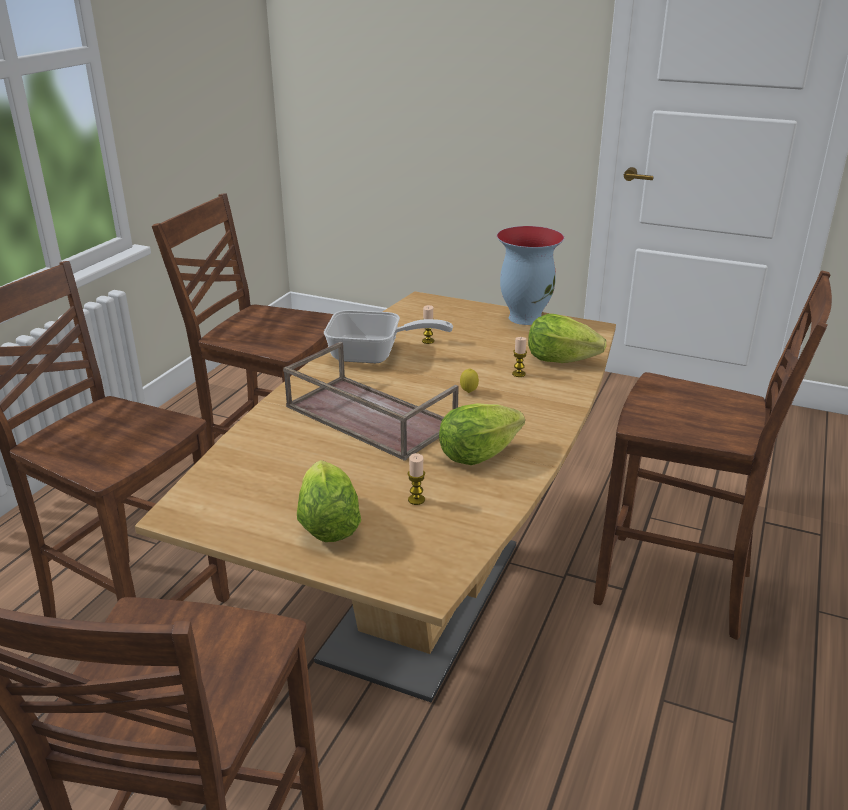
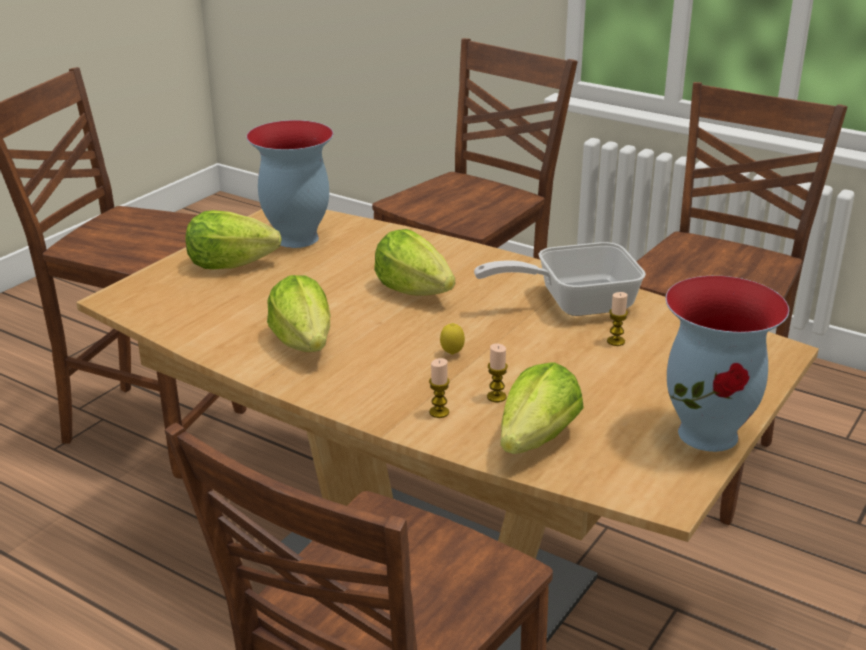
camera: 100 degrees right, 0 degrees up
brown tray [283,342,459,461] -> lettuce [374,229,455,296]
frying pan [324,310,453,363] -> frying pan turned 60 degrees clockwise [474,242,646,316]
candle [408,453,425,505] -> candle moved to [429,358,450,418]
none -> vase [246,120,333,248]

